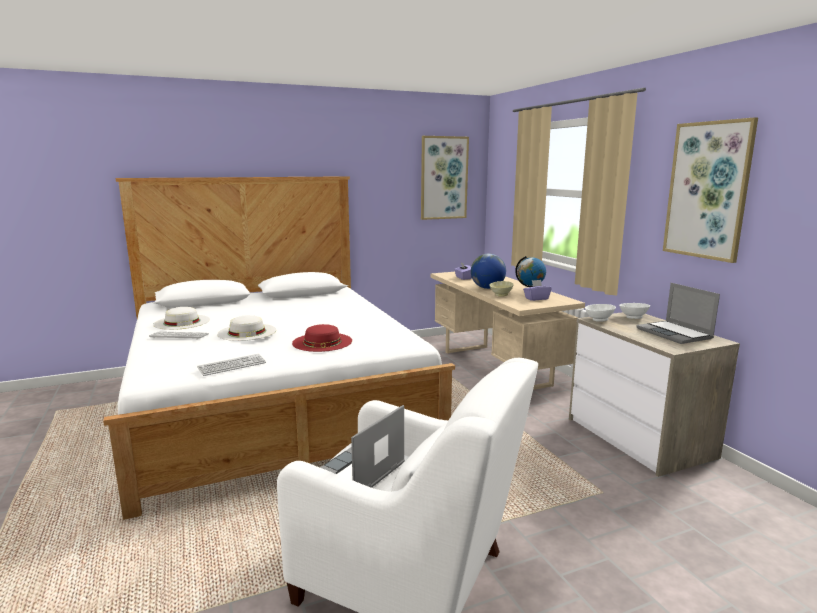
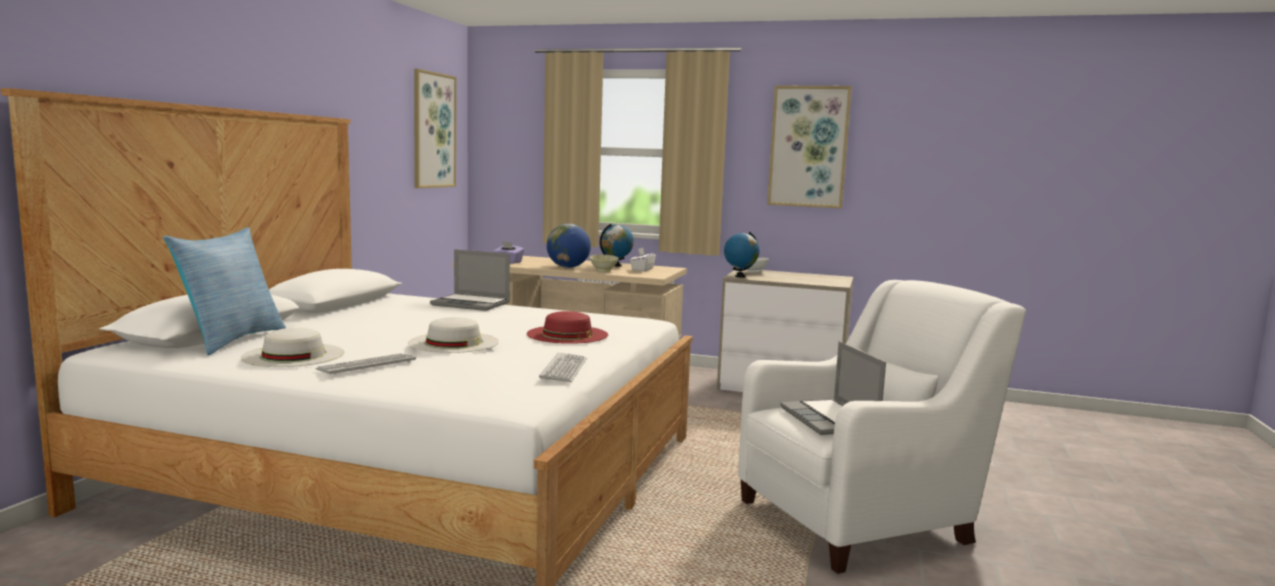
camera: 50 degrees left, 5 degrees down
purple tissue box [523,280,552,301] -> white tissue box [630,248,656,271]
white bowl [585,304,616,322] -> globe [724,232,760,278]
laptop [636,283,720,344] -> laptop moved to [430,249,510,311]
none -> pillow [163,227,286,356]

